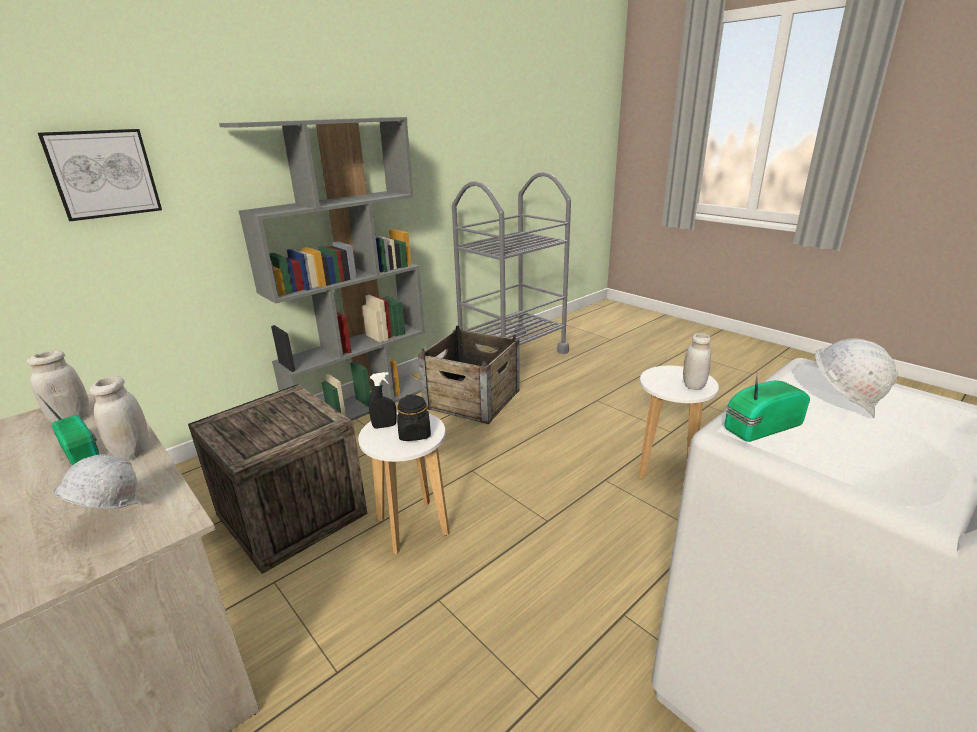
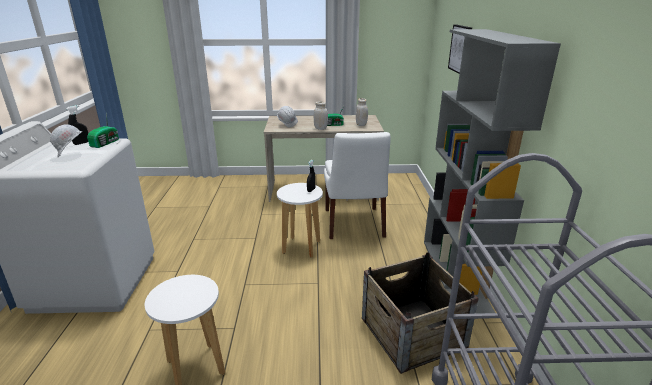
camera: 130 degrees right, 0 degrees up
crate [188,384,368,574] -> white chair [324,132,391,239]
black jar [397,394,431,441] -> none
white jar [683,333,711,390] -> none
none -> black spray bottle [67,105,88,145]

